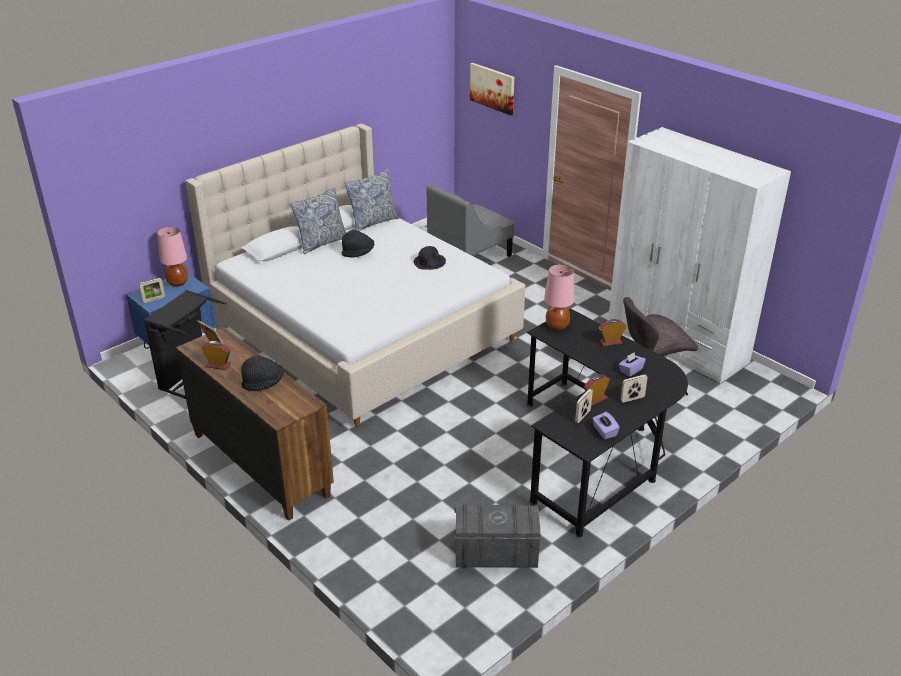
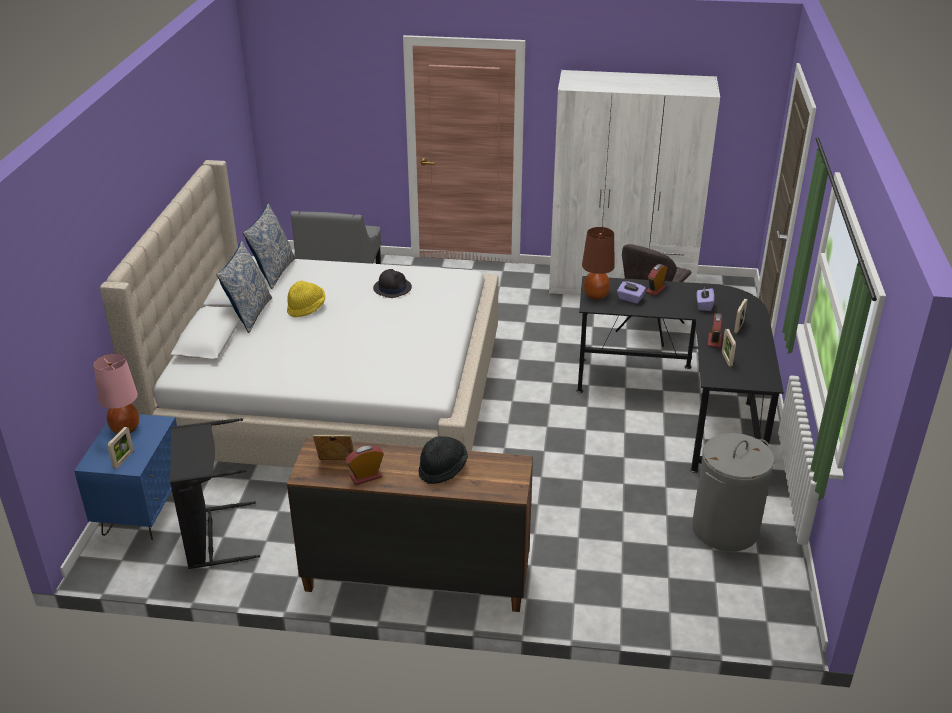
camera: 40 degrees left, 0 degrees up
black hat [342,230,374,258] -> yellow hat [287,281,325,317]
grey storage box [454,504,542,568] -> grey laundry basket [692,433,774,552]
picture [470,63,514,116] -> none
pink table lamp [544,264,574,330] -> brown table lamp [582,227,615,300]
purple tissue box [592,412,619,439] -> purple tissue box moved to [617,281,646,304]

